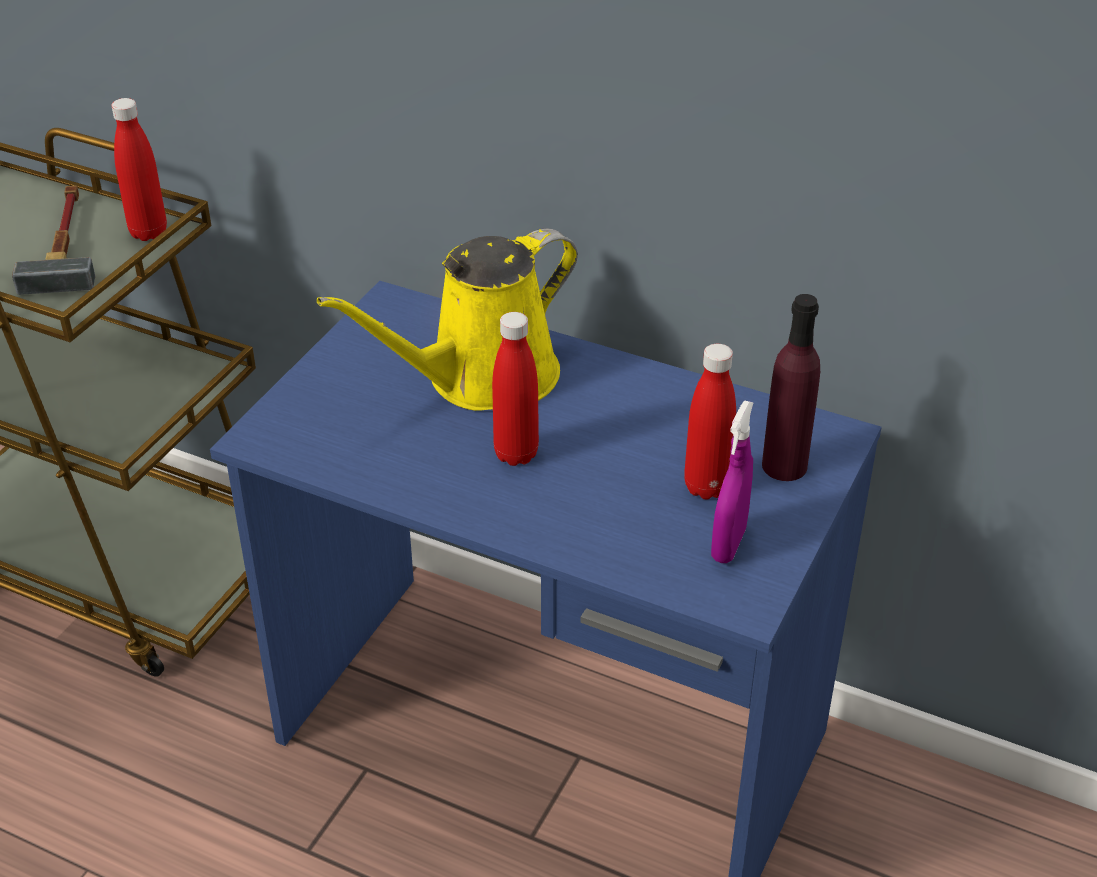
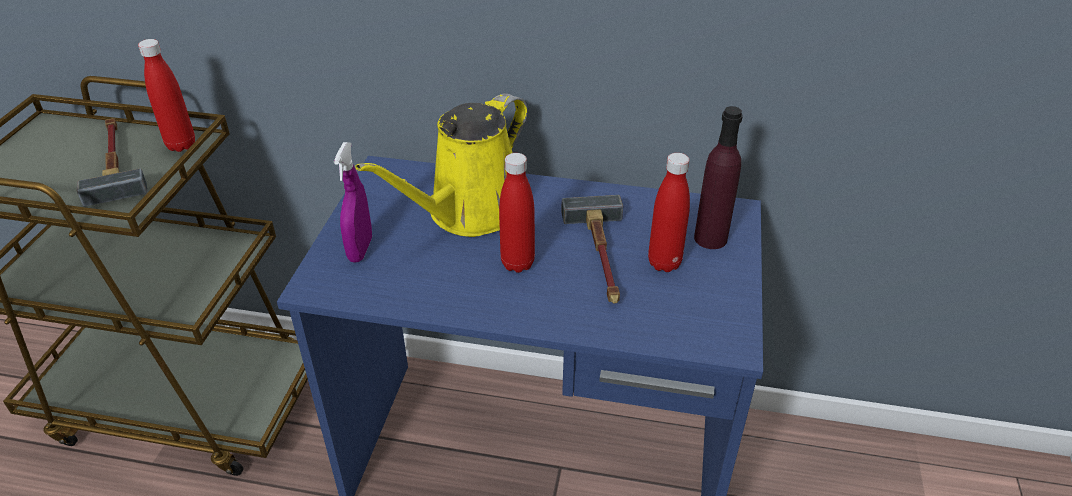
camera: 15 degrees left, 0 degrees up
purple spray bottle [711,400,754,563] -> purple spray bottle moved to [334,142,372,262]
none -> hammer [561,195,623,303]

